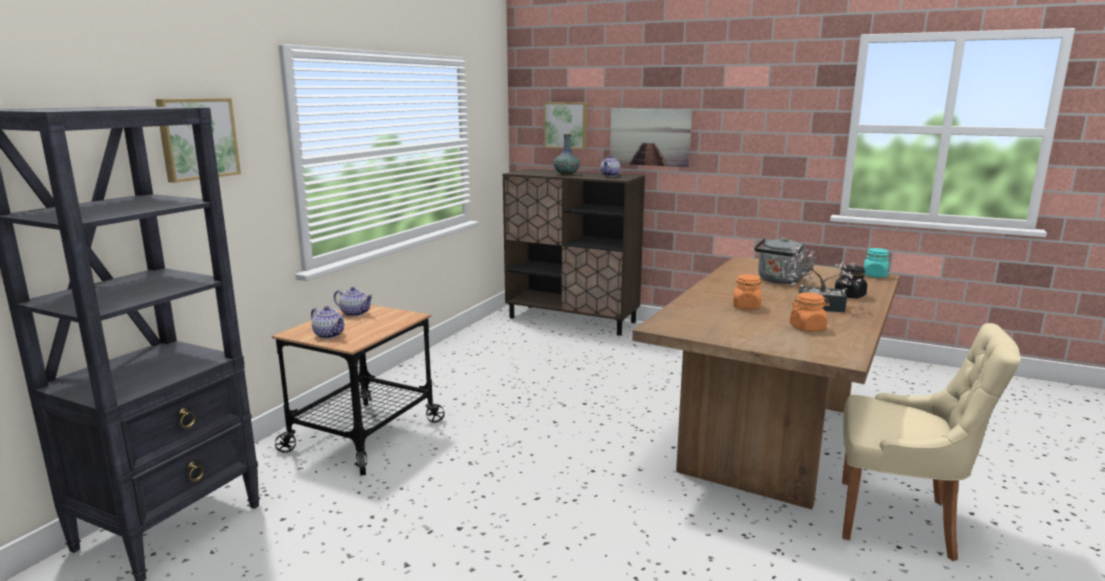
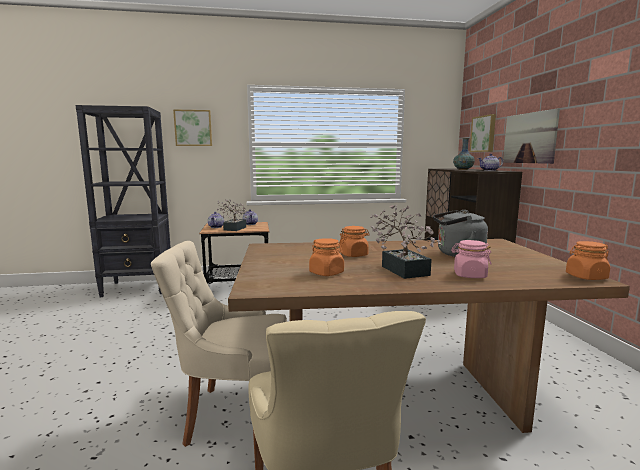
camera: 55 degrees right, 5 degrees down
black jar [835,265,867,298] -> pink jar [451,240,491,278]
turquoise jar [863,248,889,278] -> orange jar [566,241,610,280]
none -> beige chair [151,241,287,447]
none -> potted plant [217,199,247,231]

